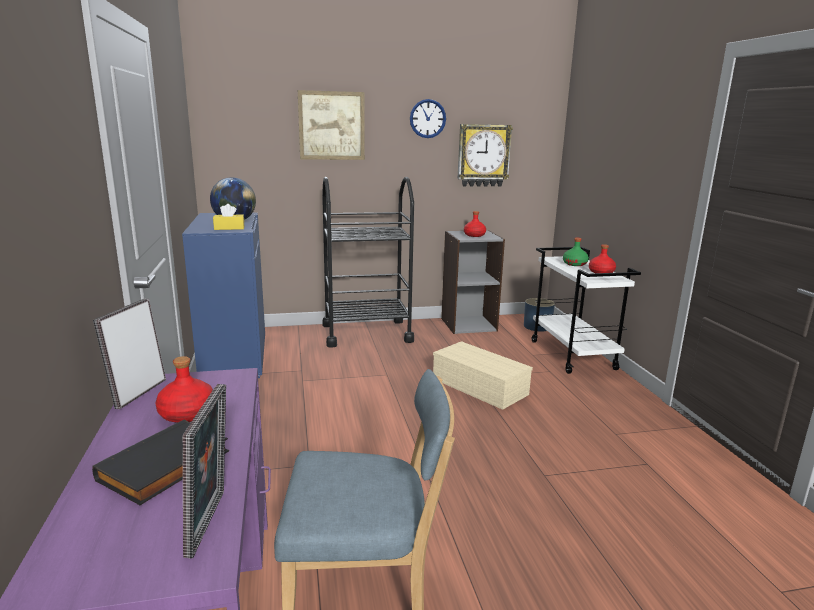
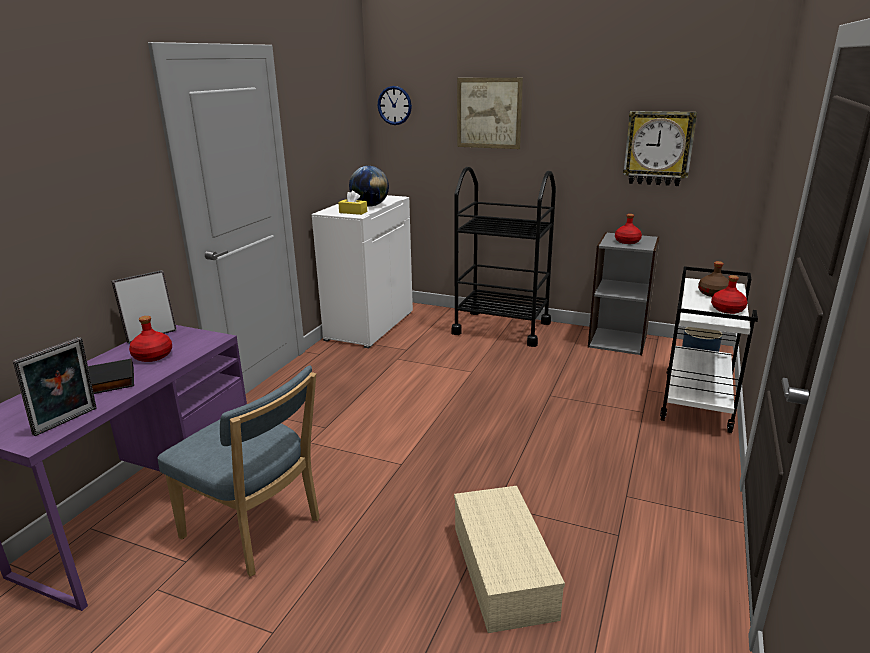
camera: 35 degrees right, 5 degrees up
blue cabinet [182,212,265,378] -> white cabinet [312,195,413,348]
wall clock [410,99,446,138] -> wall clock moved to [378,86,412,125]
beige storage box [433,341,533,410] -> beige storage box moved to [454,486,565,633]
green bottle [563,238,589,266] -> brown bottle [698,261,729,297]

